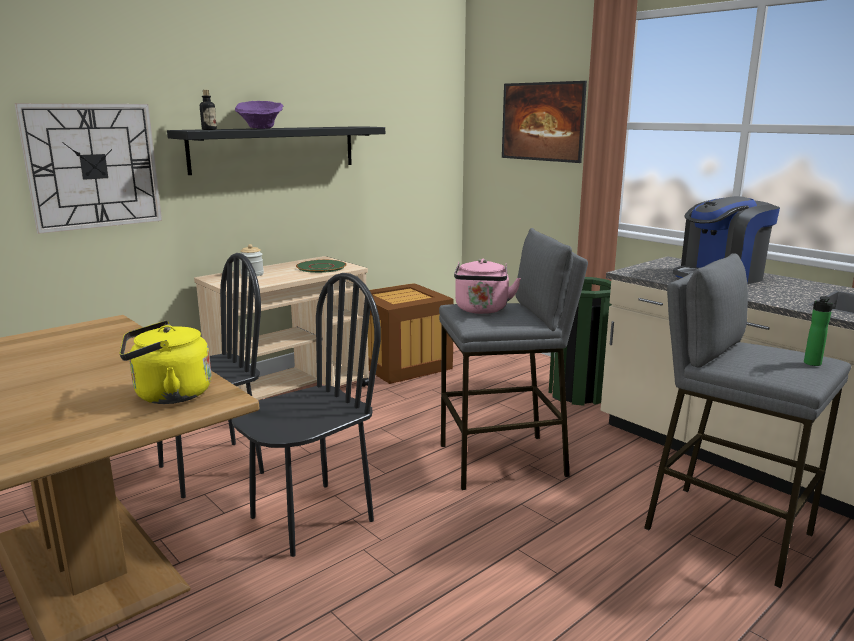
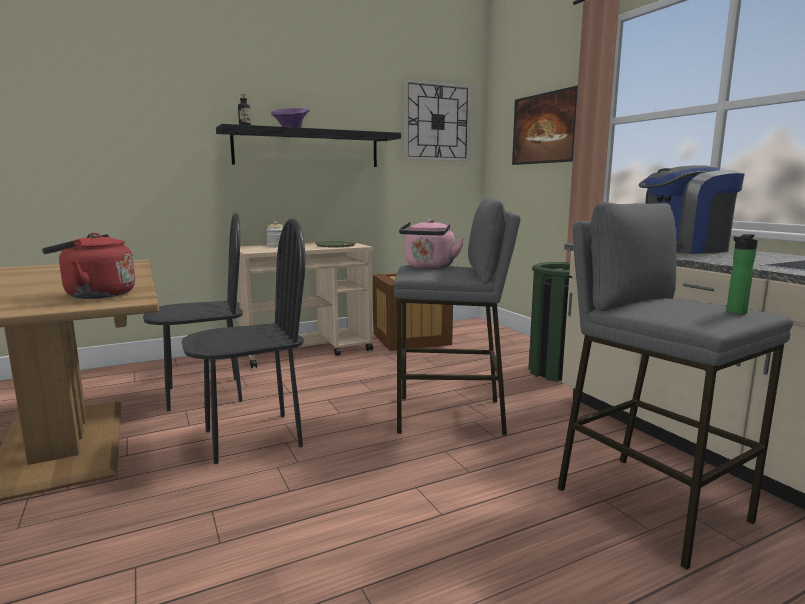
camera: 15 degrees right, 5 degrees down
wall clock [14,103,162,234] -> wall clock moved to [404,79,471,161]
yellow kettle [120,321,211,404] -> red kettle [42,233,135,299]

